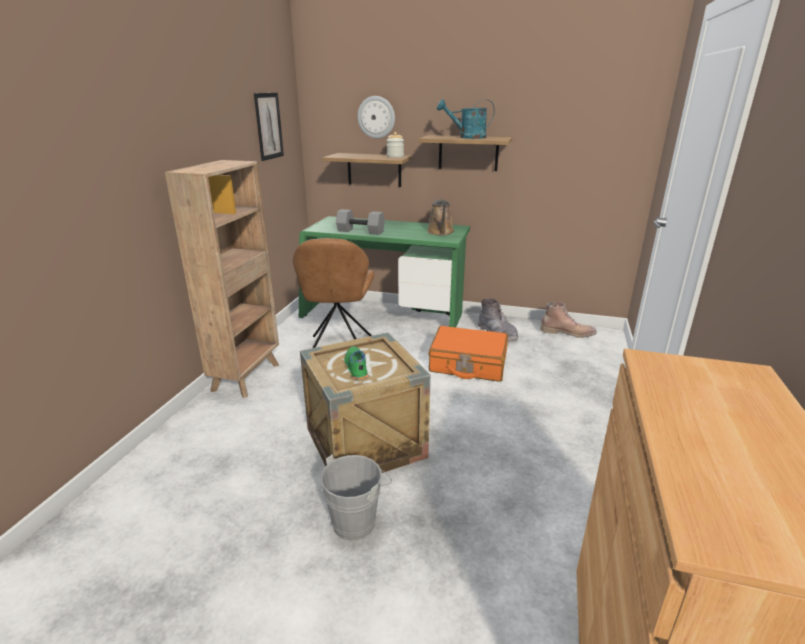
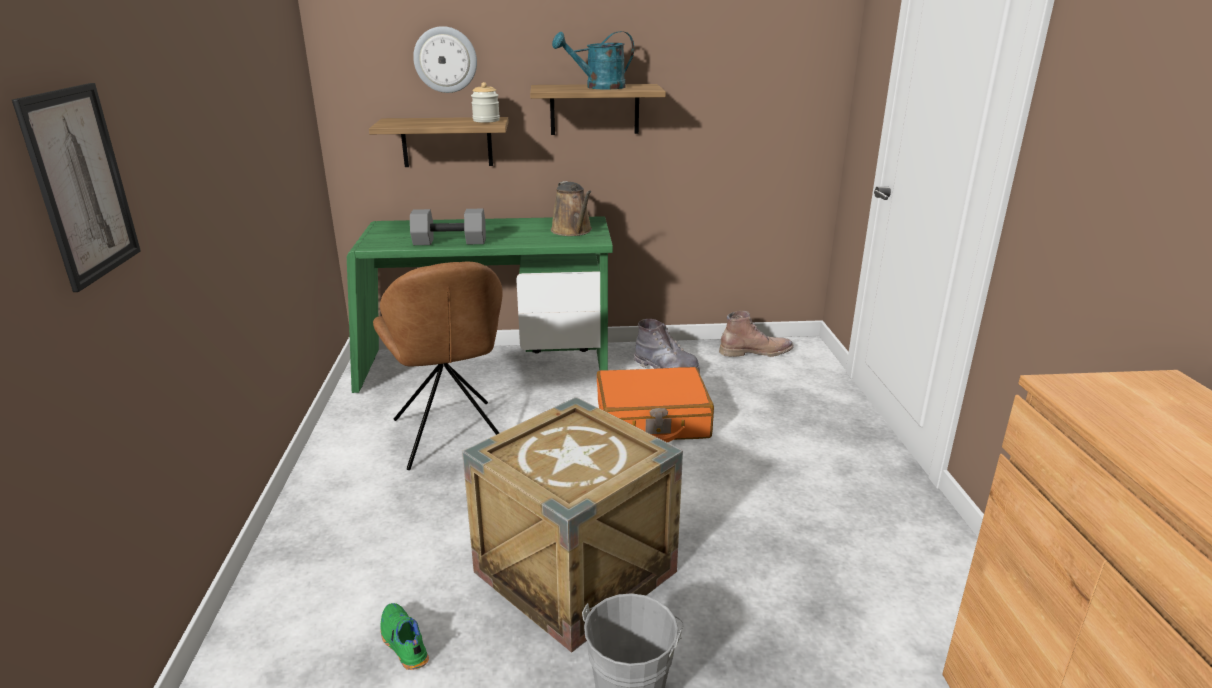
camera: 20 degrees left, 0 degrees up
brown bookcase [165,160,279,398] -> none
picture [254,93,284,161] -> picture moved to [12,83,141,292]
green shoe [344,346,368,380] -> green shoe moved to [380,603,429,670]

